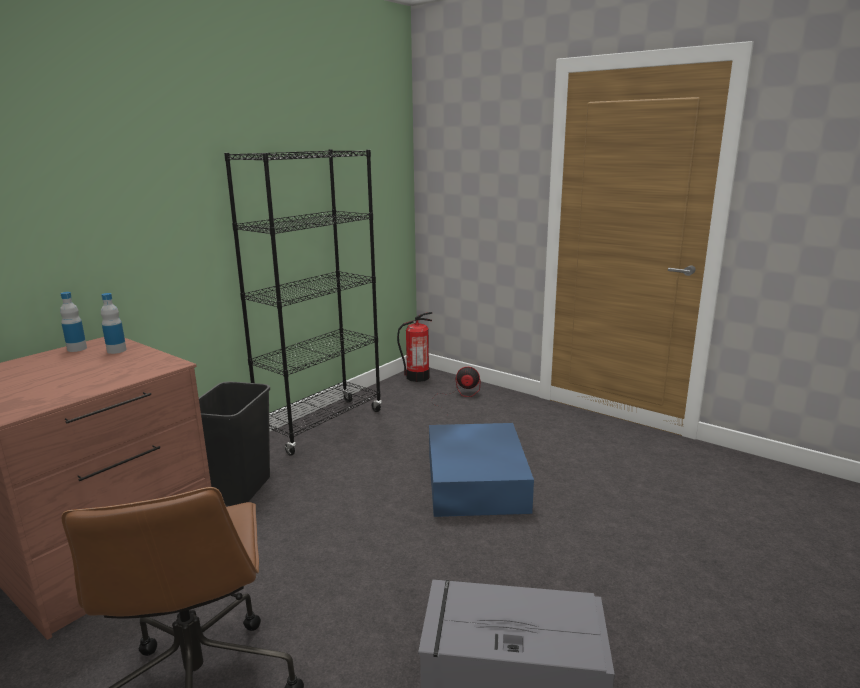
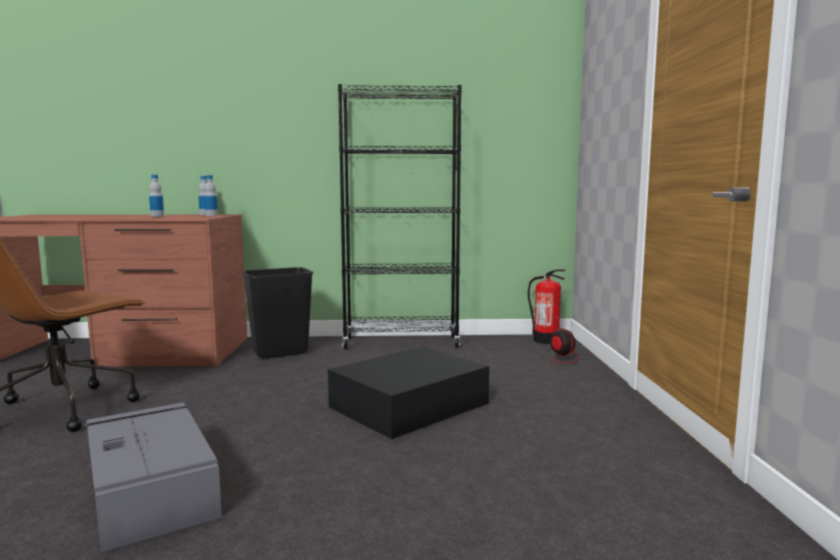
camera: 50 degrees right, 10 degrees down
blue storage box [429,423,534,517] -> black storage box [328,347,489,439]
none -> bottle [149,175,164,217]

